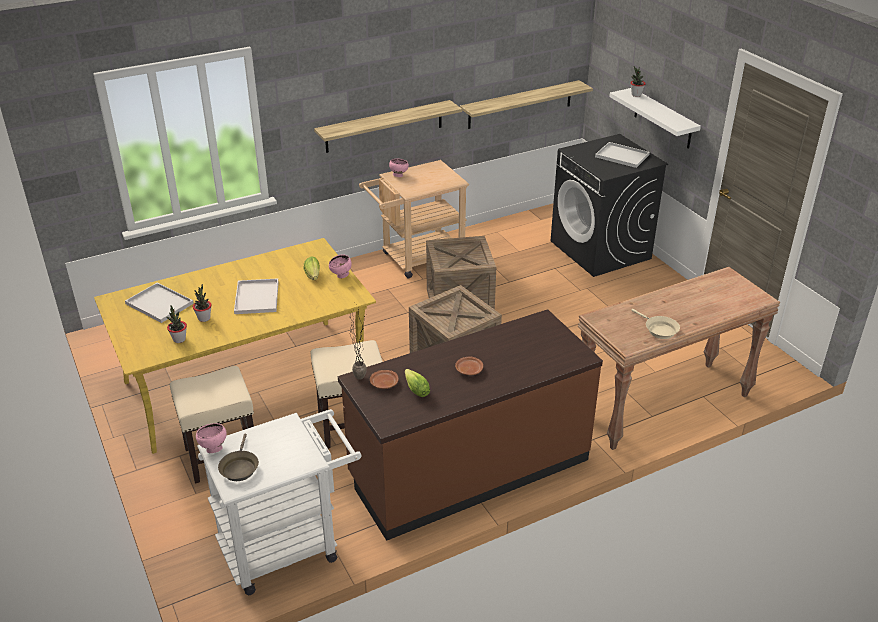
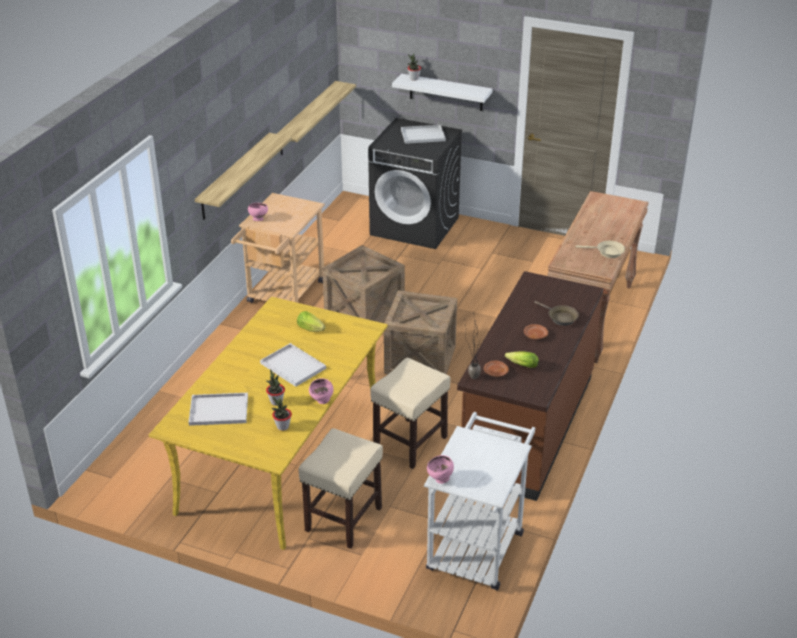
camera: 40 degrees left, 0 degrees up
brown frying pan [218,433,259,481] -> brown frying pan moved to [534,301,579,326]
pink bowl [329,255,352,278] -> pink bowl moved to [309,378,334,404]

